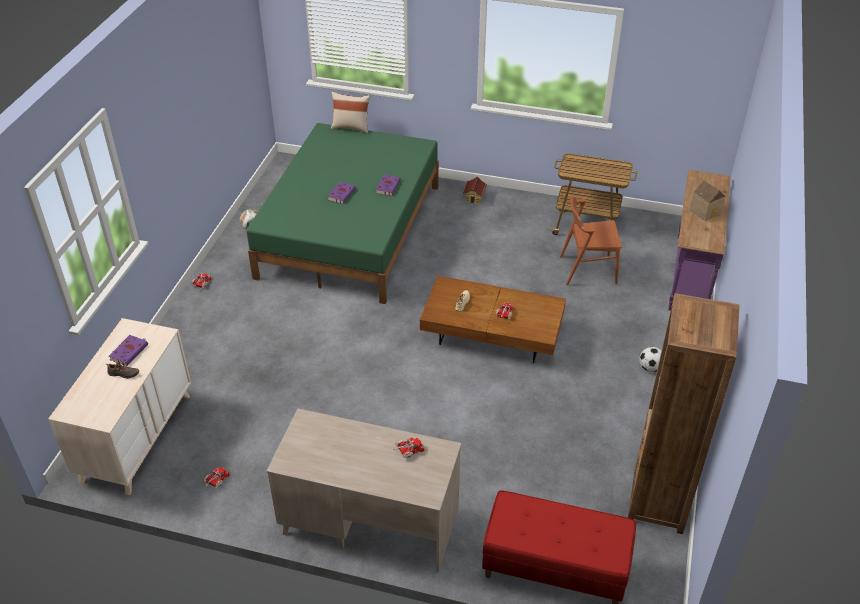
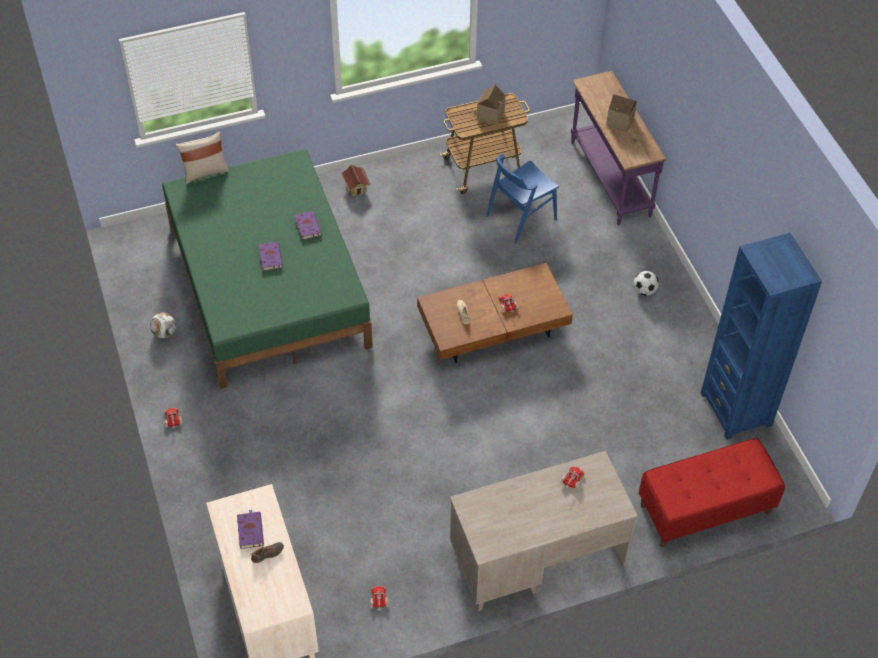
camera: 35 degrees left, 10 degrees up
brown chair [560,196,623,285] -> blue chair [486,154,558,244]
brown bookcase [627,293,740,534] -> blue bookcase [701,233,822,440]
none -> toy house [473,85,506,126]

